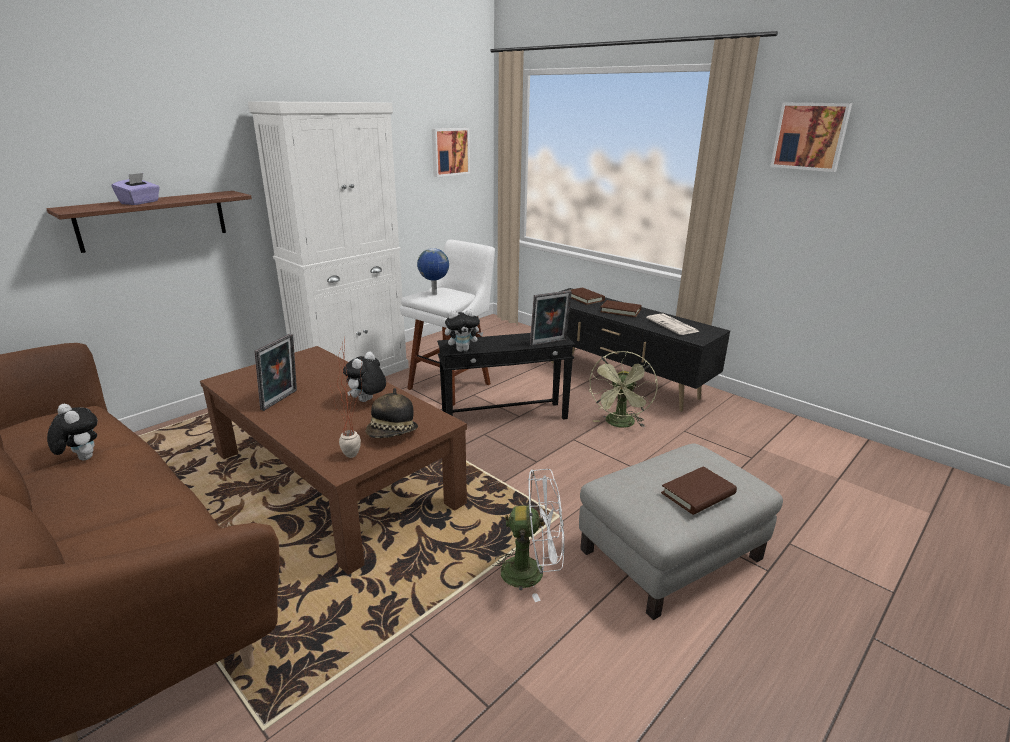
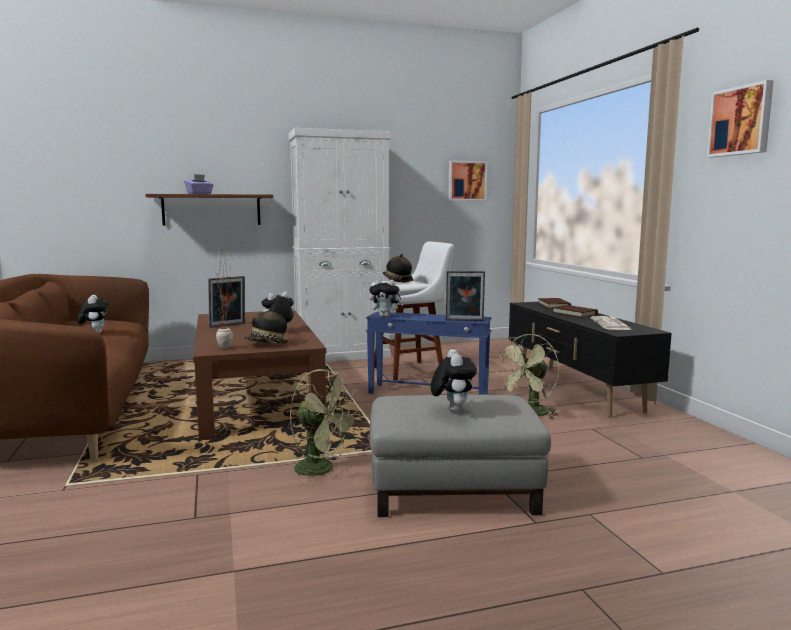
camera: 30 degrees right, 15 degrees down
globe [417,248,449,295] -> hat [382,254,413,283]
black side table [437,333,575,420] -> blue side table [366,312,492,395]
white fan [494,469,564,602] -> green fan [290,369,361,484]
brown book [661,466,737,515] -> plush toy [431,349,477,412]

